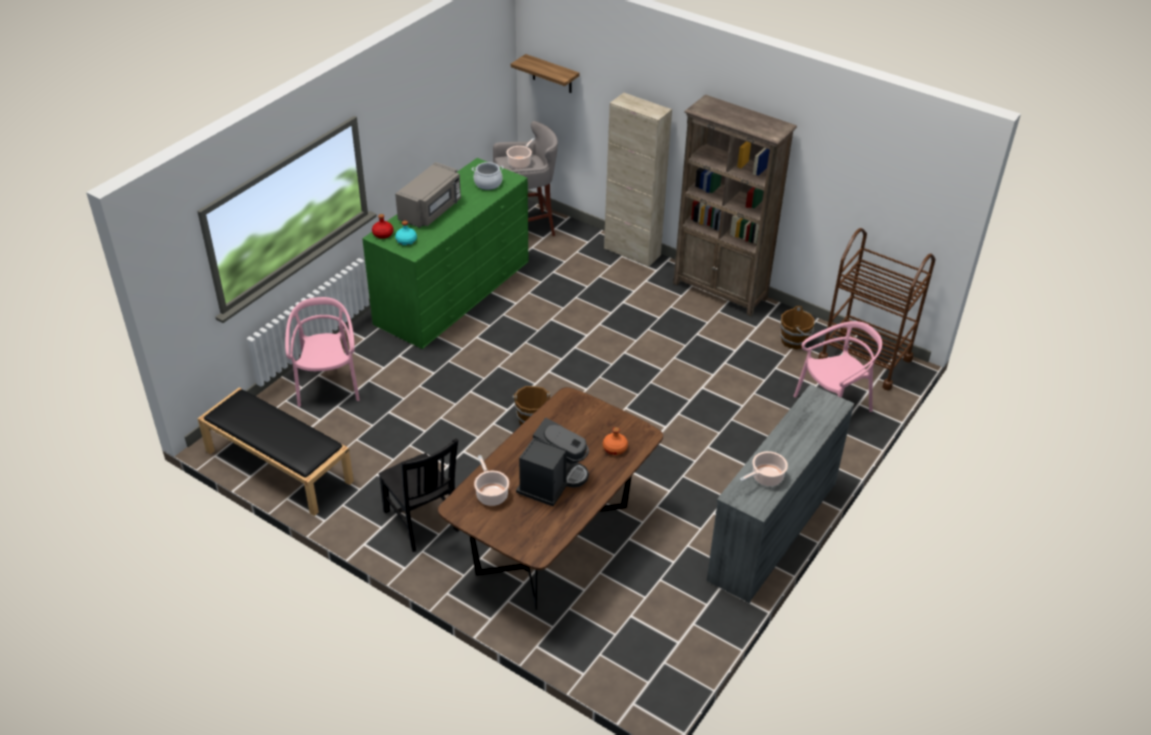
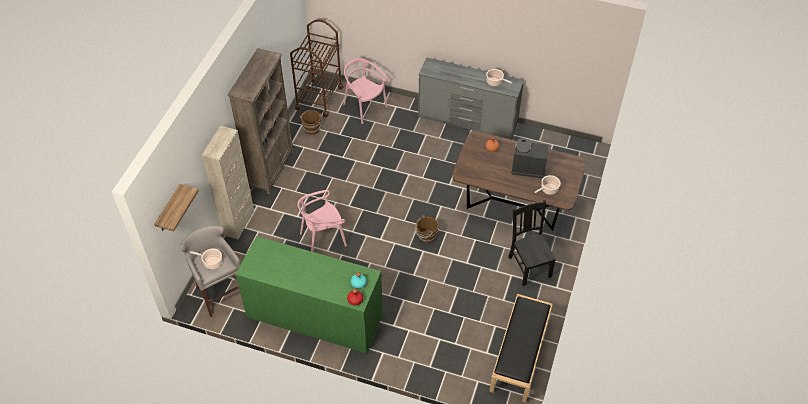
camera: 105 degrees left, 10 degrees up
pink chair [285,297,360,407] -> pink chair moved to [298,190,347,252]
black chair [379,439,459,552] -> black chair turned 60 degrees counterclockwise [508,200,556,286]
grey microwave [395,162,461,228] -> none
cooking pot [472,162,504,190] -> none

